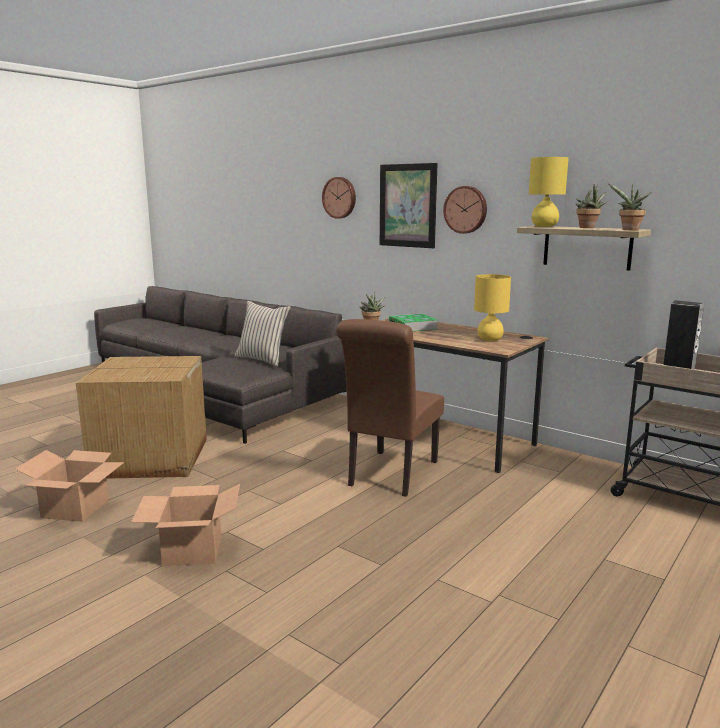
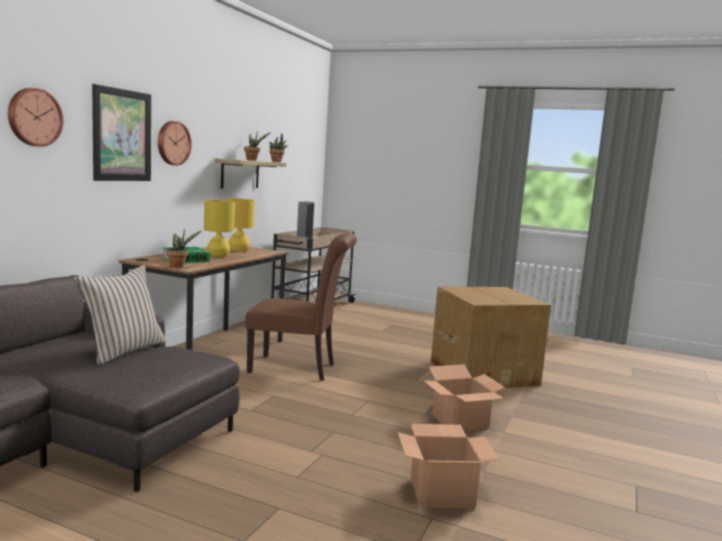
camera: 105 degrees left, 5 degrees down
cardboard box [76,356,207,479] -> cardboard box moved to [431,287,551,388]
yellow table lamp [529,157,569,227] -> yellow table lamp moved to [204,200,235,257]

